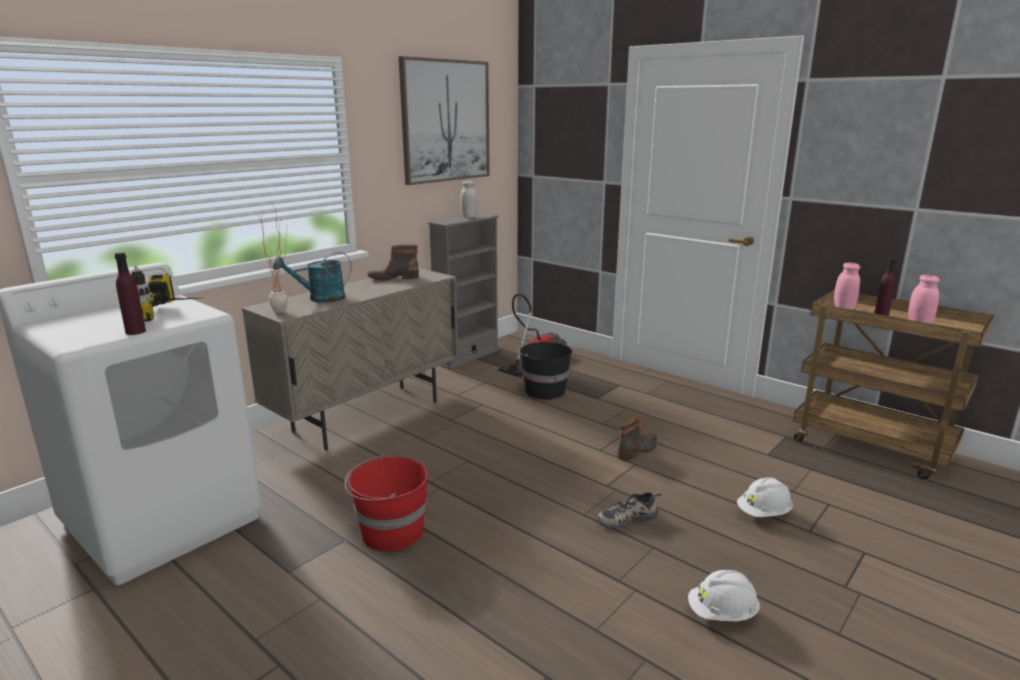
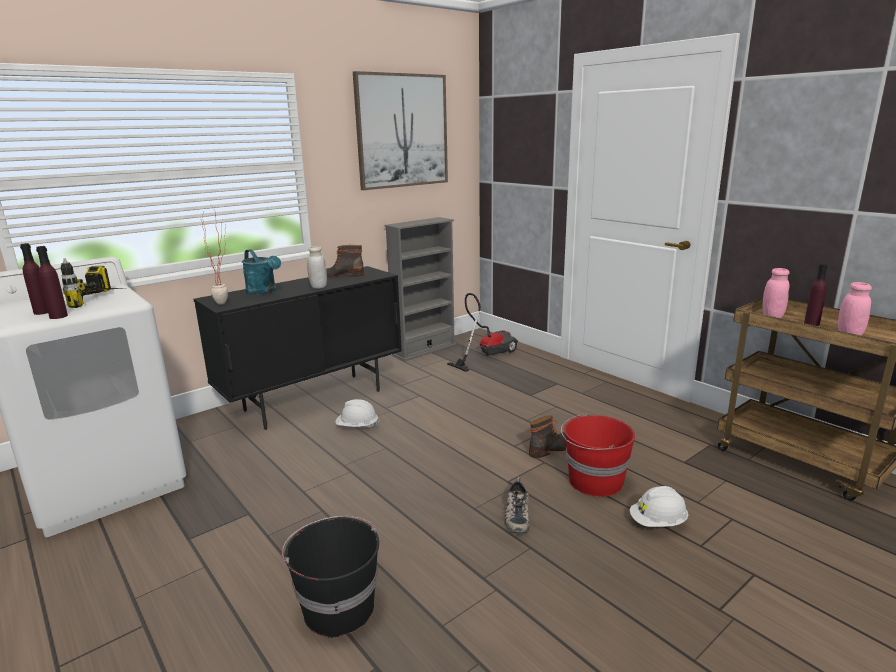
camera: 10 degrees right, 0 degrees up
beige cabinet [242,268,459,451] -> black cabinet [194,266,402,430]
turquoise watering can [273,252,352,303] -> turquoise watering can turned 120 degrees counterclockwise [242,249,281,295]
red bucket [344,455,428,552] -> red bucket moved to [561,413,635,497]
white jar [460,181,477,218] -> white jar moved to [307,246,327,289]
black bucket [518,341,572,400] -> black bucket moved to [282,516,379,638]
shoe [597,492,661,529] -> shoe turned 75 degrees counterclockwise [504,477,530,535]
white hard hat [688,570,760,621] -> white hard hat moved to [335,399,379,427]
none -> purple bottle [20,243,48,315]

